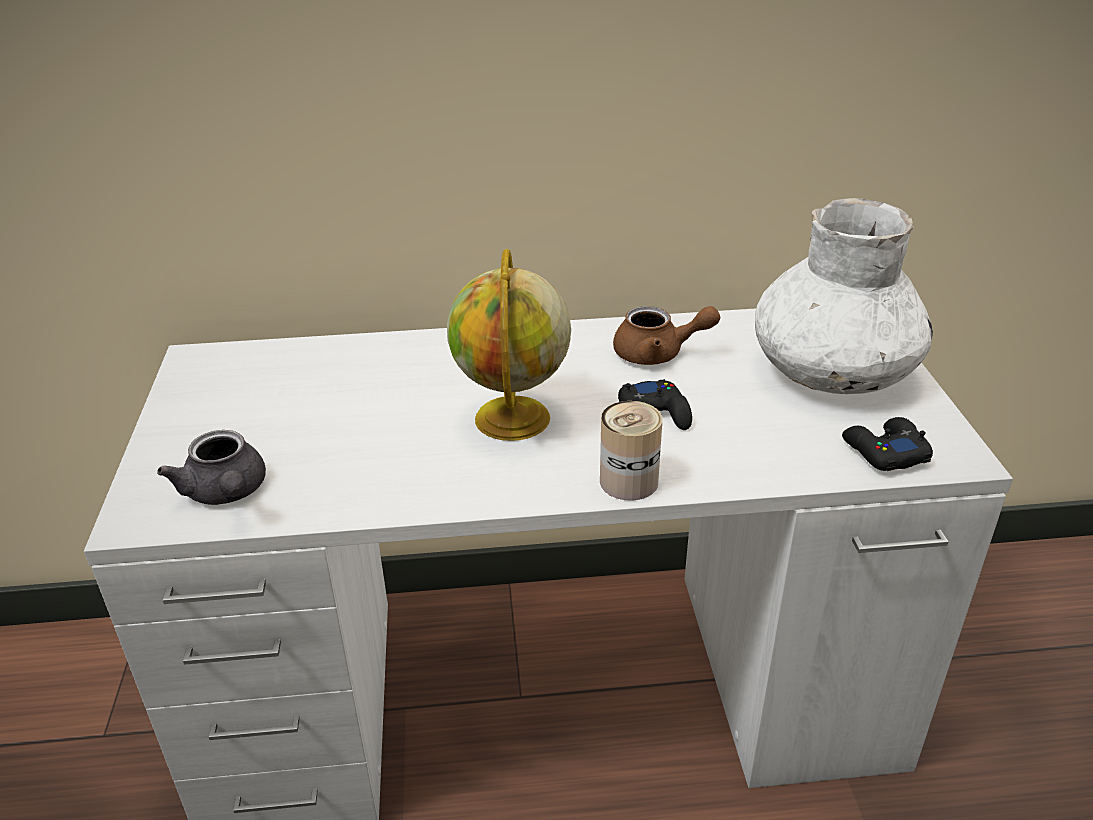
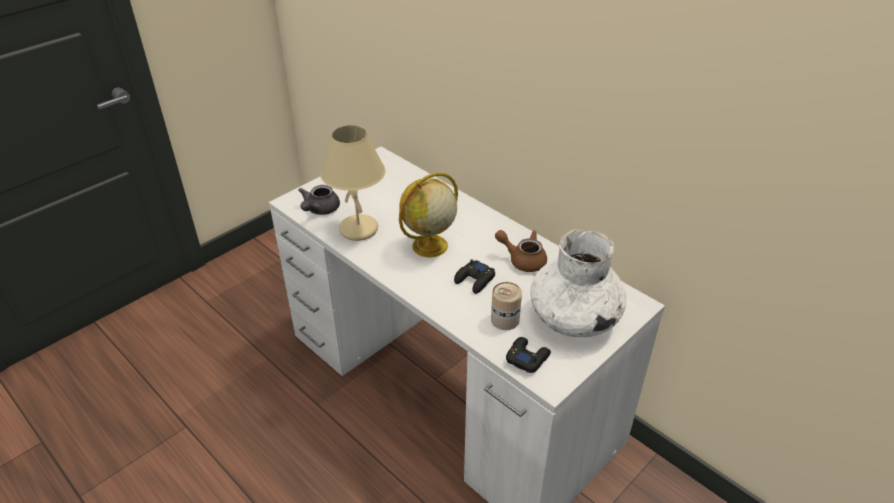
camera: 50 degrees right, 5 degrees up
can [600,401,662,501] -> can moved to [491,282,522,330]
brown teapot [613,306,720,365] -> brown teapot turned 150 degrees clockwise [495,230,547,272]
none -> beige table lamp [320,125,385,241]

